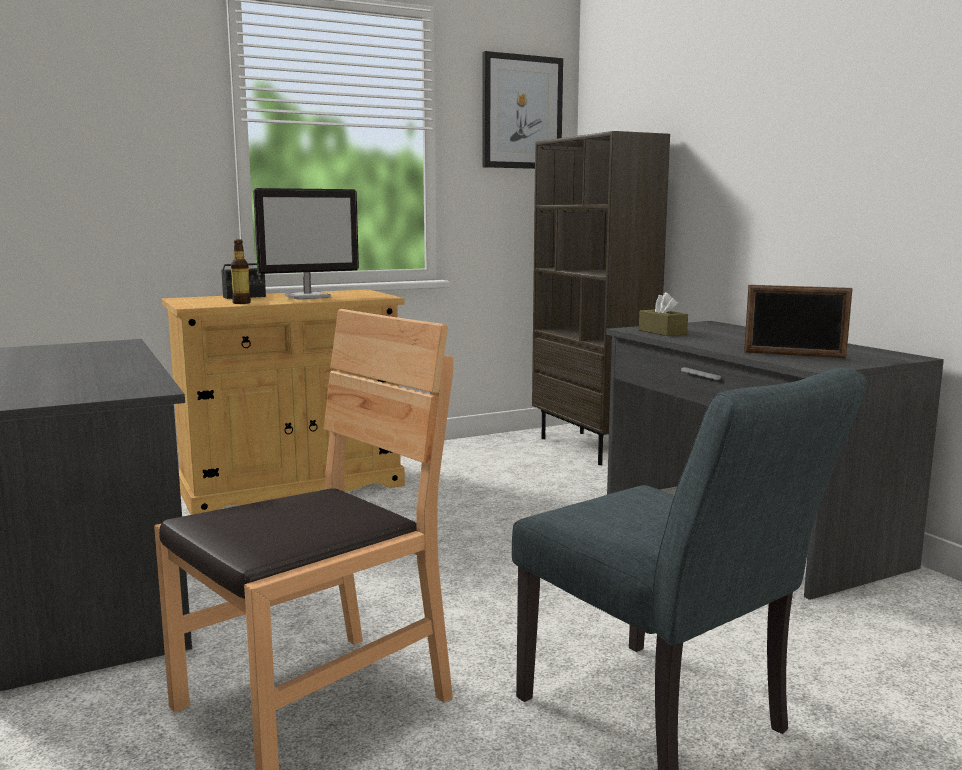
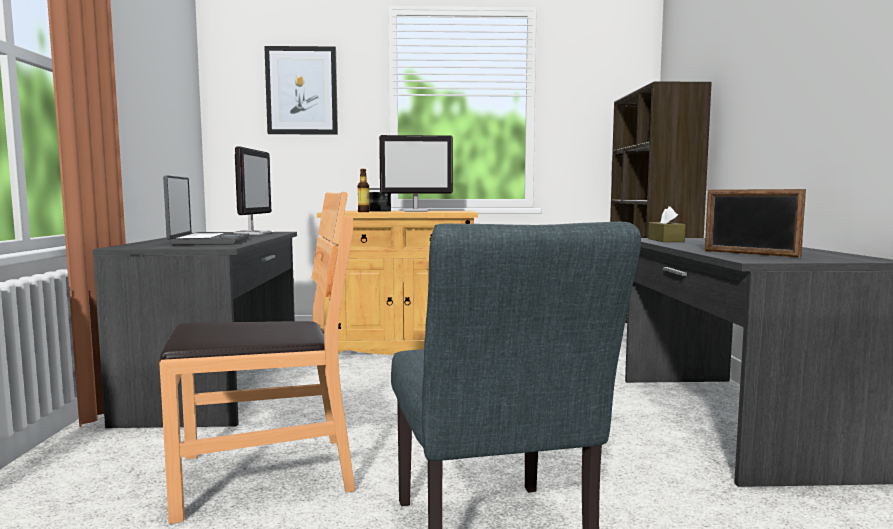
camera: 25 degrees right, 5 degrees down
picture [483,51,563,169] -> picture moved to [264,46,338,135]
none -> laptop [163,175,249,245]
none -> monitor [233,146,271,235]

